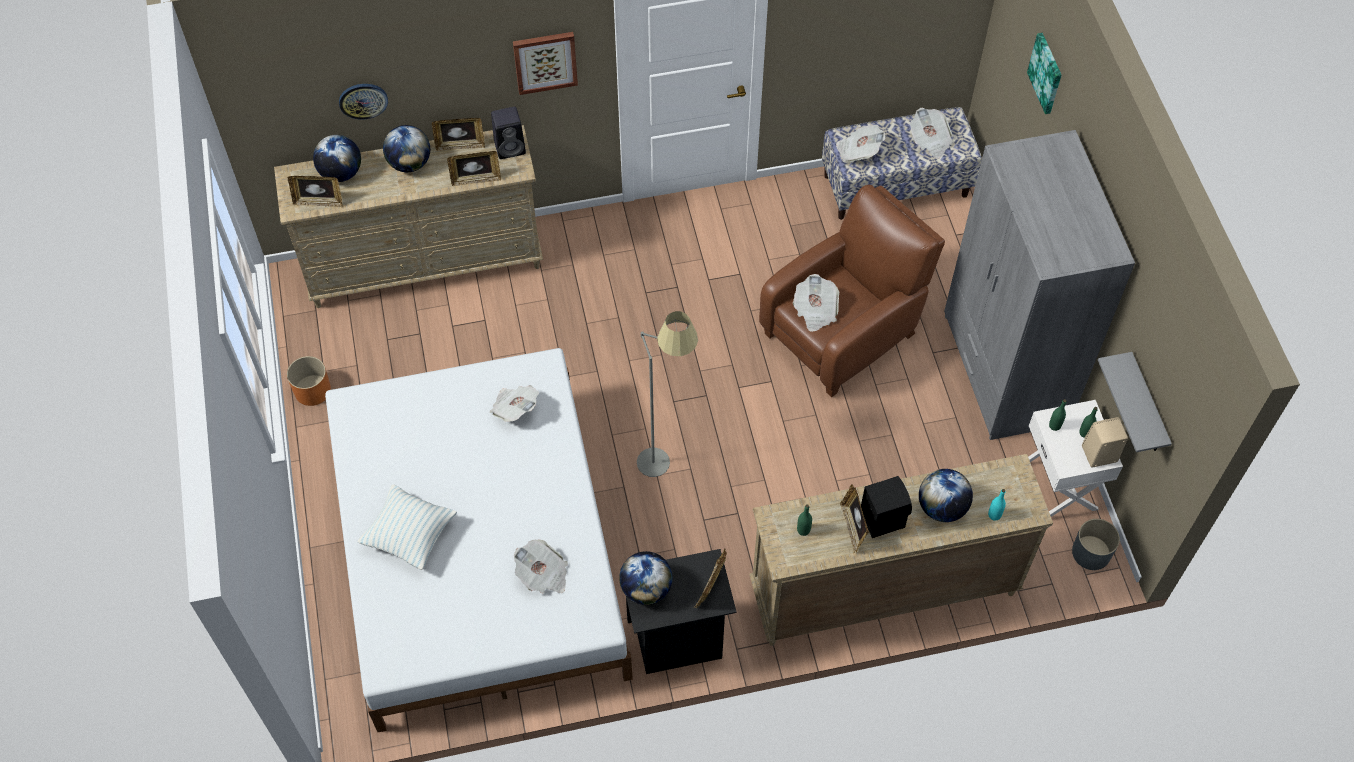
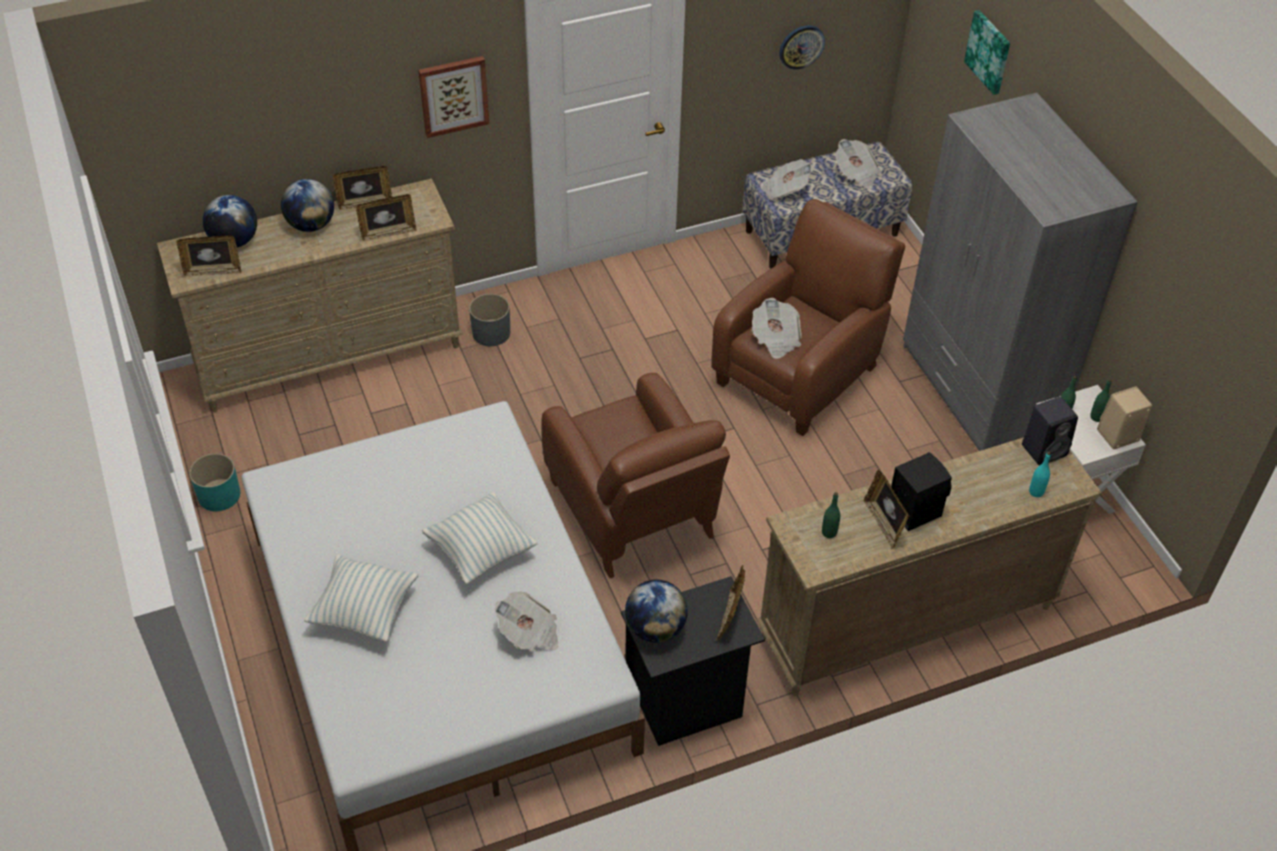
camera: 10 degrees left, 10 degrees down
orange planter [287,356,331,406] -> turquoise planter [189,453,240,511]
wall clock [339,84,388,120] -> wall clock moved to [779,25,825,70]
newspaper [490,385,539,422] -> none
black speaker [491,107,526,159] -> black speaker moved to [1022,397,1078,466]
grey floor lamp [637,311,698,477] -> brown armchair [541,373,730,579]
globe [919,469,973,522] -> none
grey planter [1072,519,1120,570] -> grey planter moved to [469,294,510,346]
grey shelf [1098,352,1172,452] -> none
none -> pillow [422,492,538,584]

